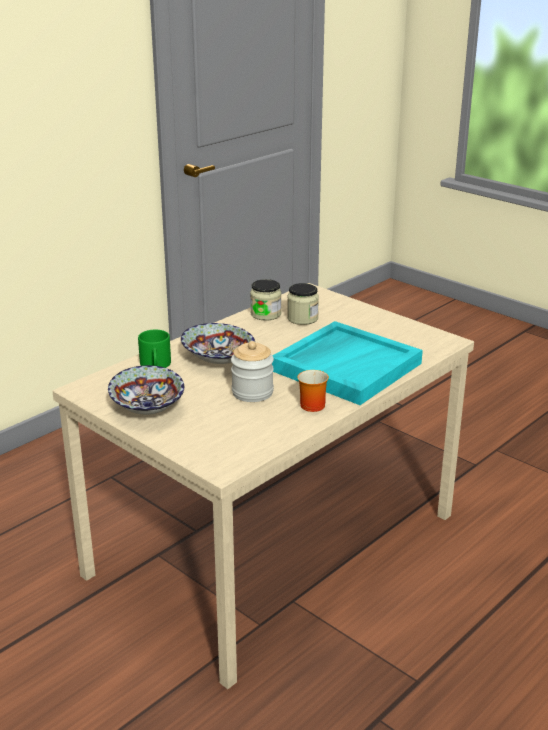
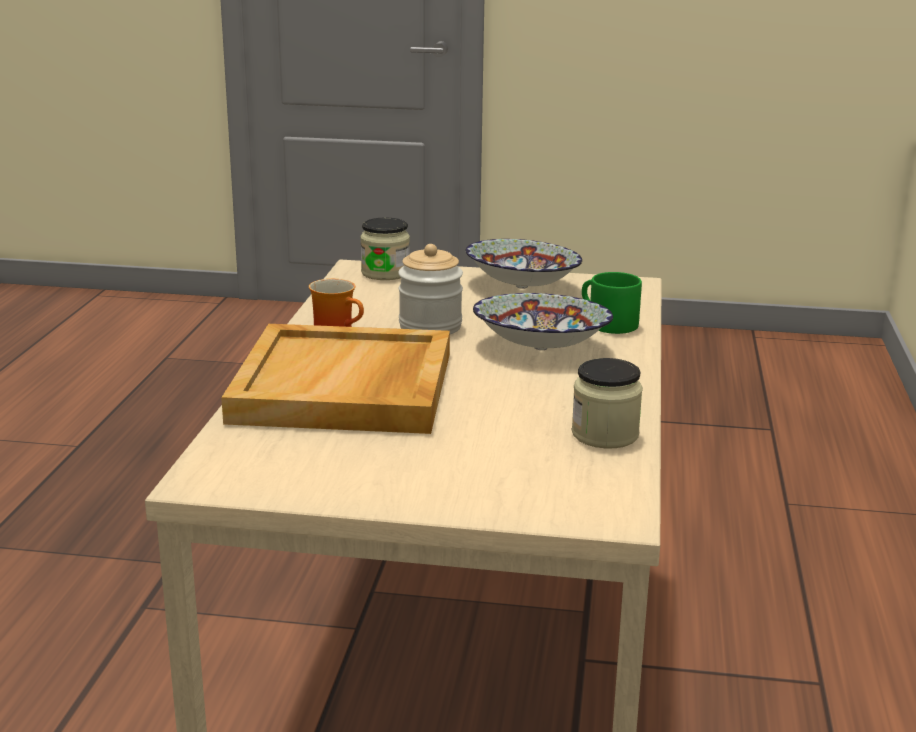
camera: 145 degrees right, 5 degrees down
turquoise tray [272,321,423,405] -> beige tray [221,324,450,434]
jar [287,283,319,325] -> jar moved to [360,217,410,280]

